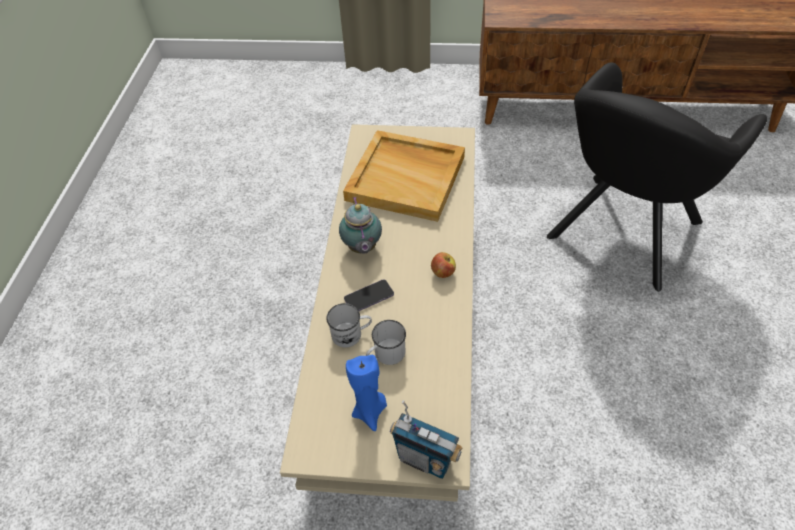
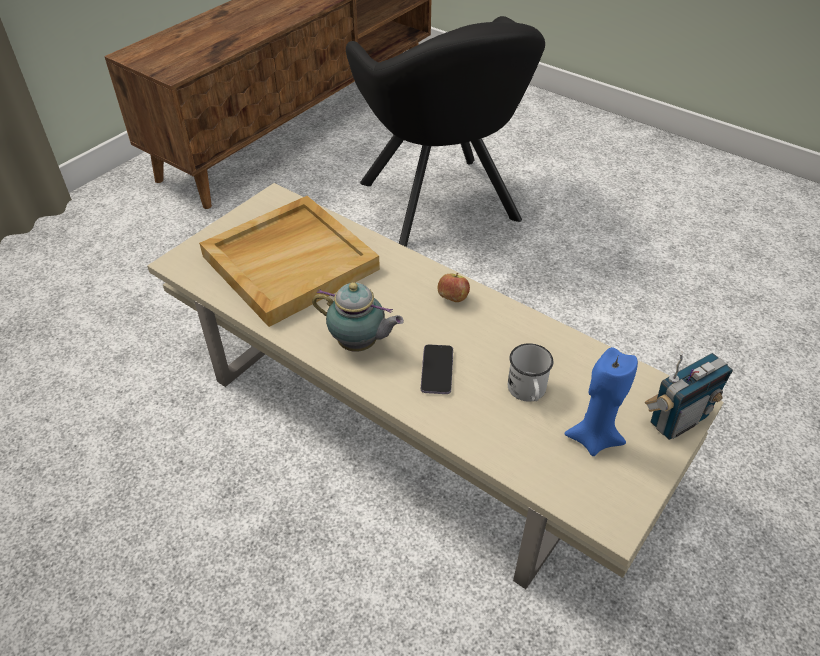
camera: 60 degrees left, 5 degrees down
white mug [326,303,372,348] -> none

